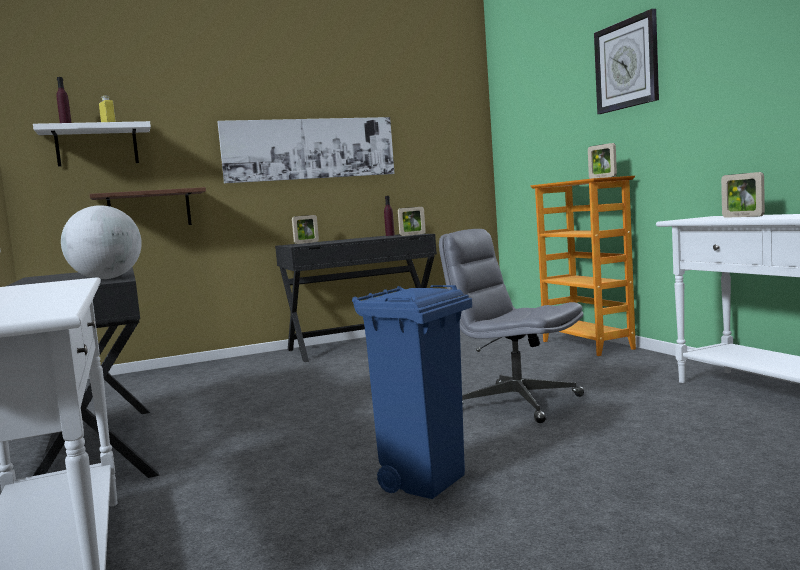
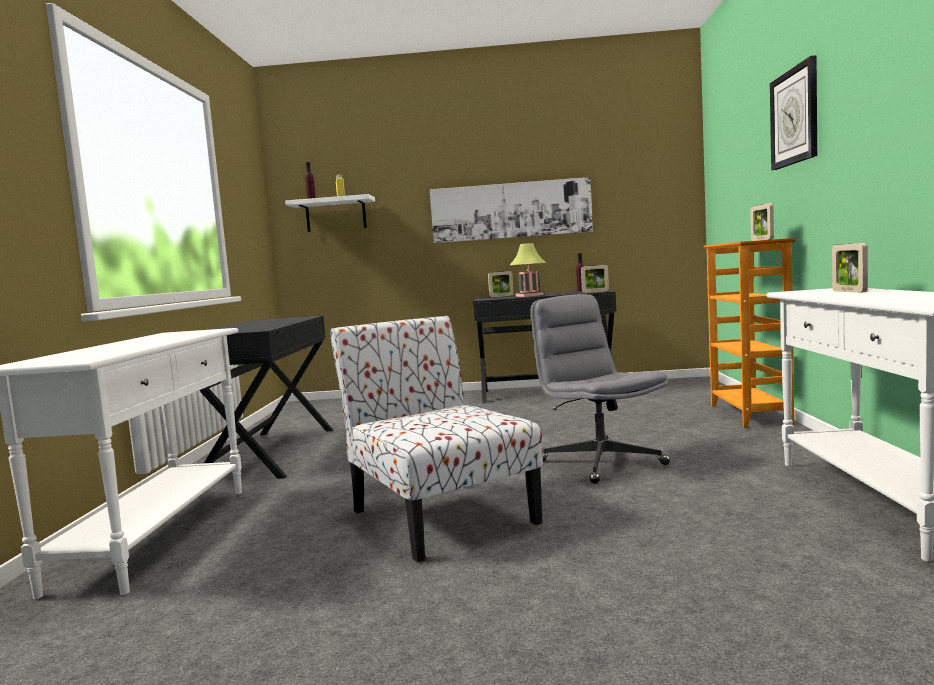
camera: 25 degrees right, 0 degrees up
globe [61,205,142,279] -> none
shelf [89,187,206,225] -> none
blue trash can [352,285,472,499] -> chair [330,316,543,563]
none -> table lamp [510,243,546,297]

